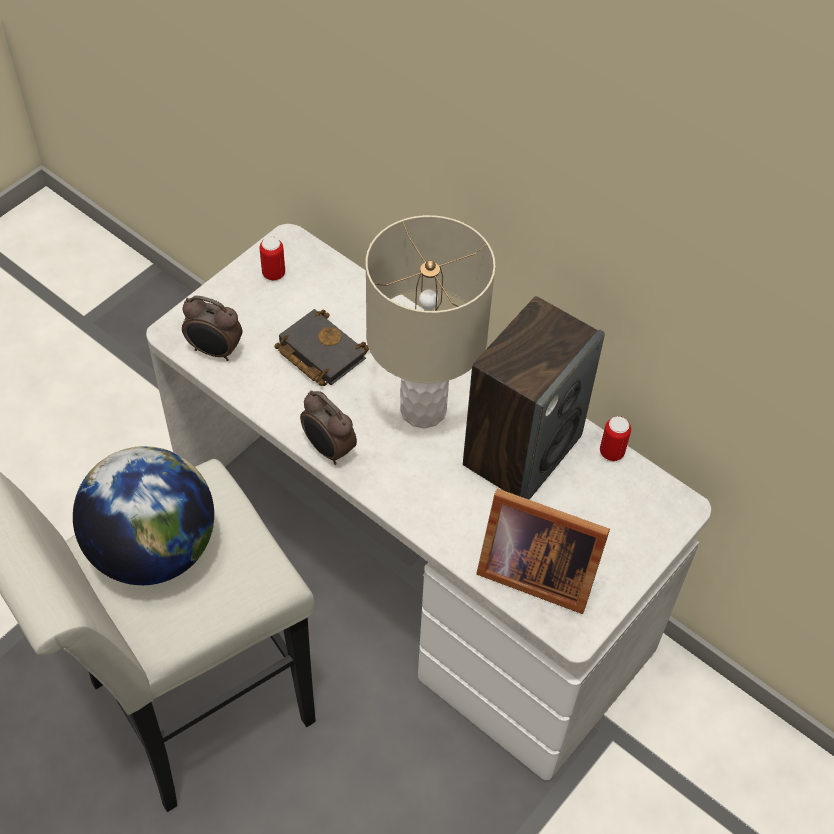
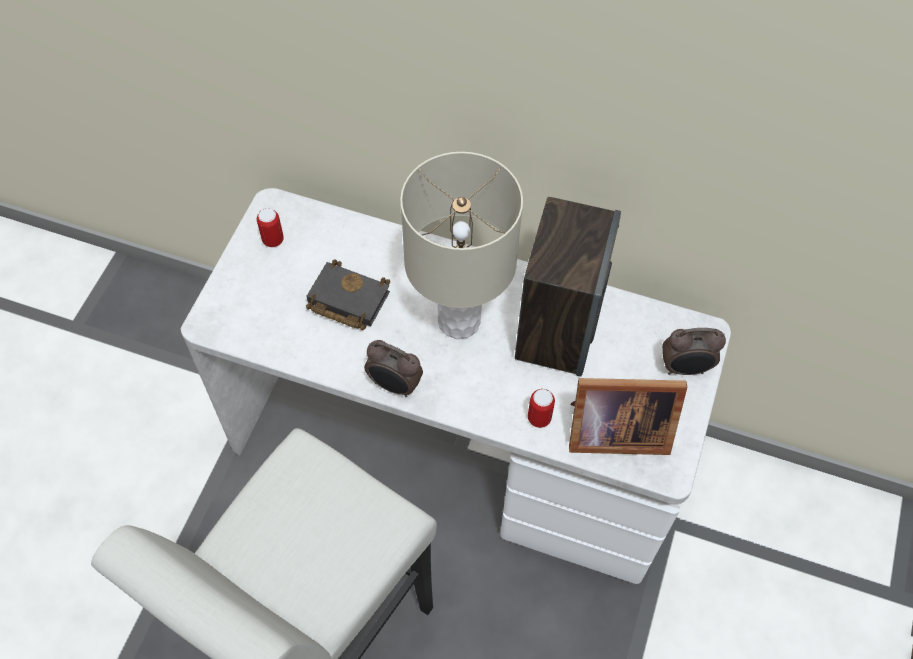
camera: 20 degrees left, 5 degrees up
globe [73,446,214,585] -> none
alarm clock [182,296,242,361] -> alarm clock moved to [662,328,726,375]
can [600,416,631,461] -> can moved to [528,389,555,428]

